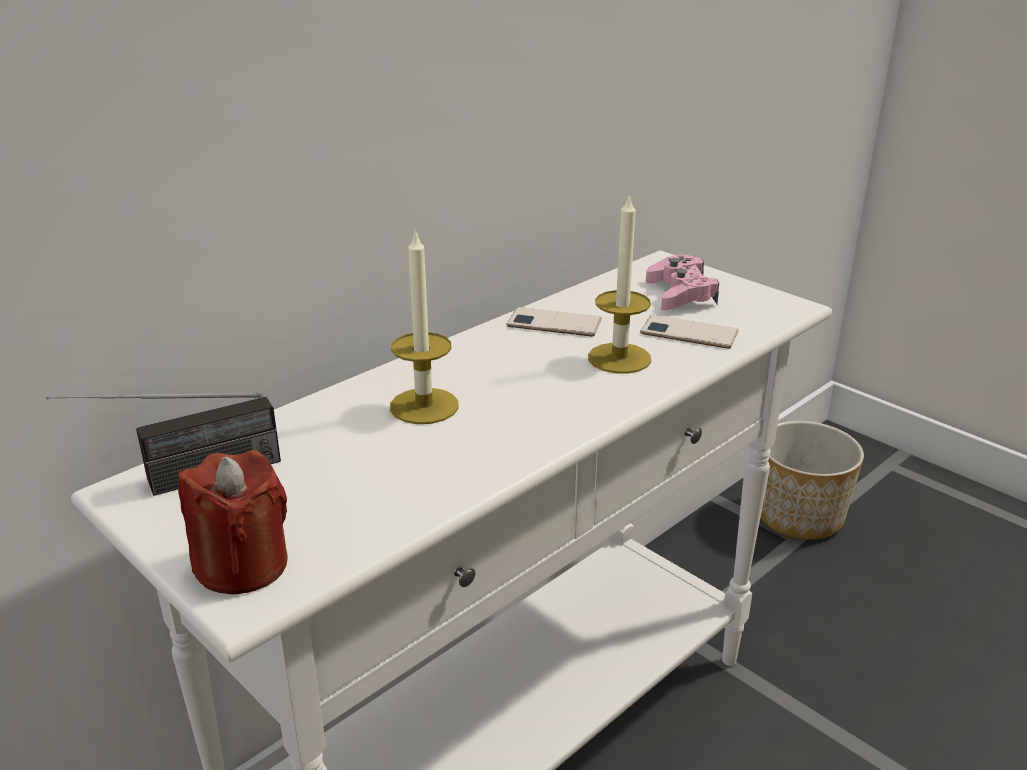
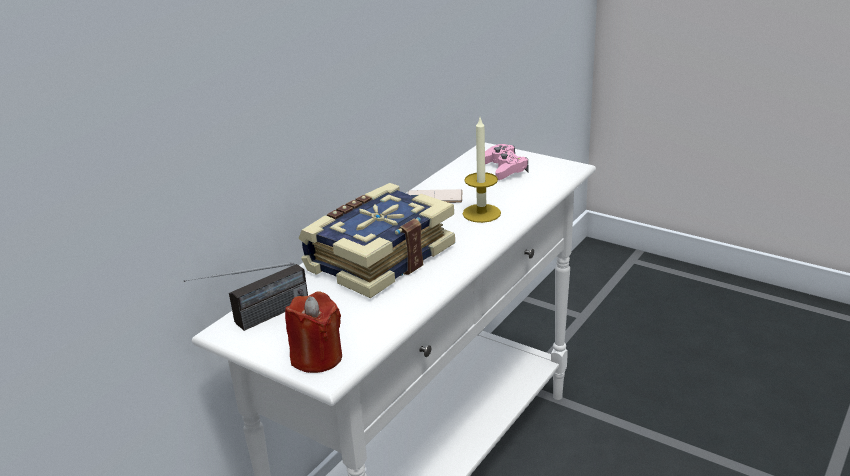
camera: 10 degrees left, 0 degrees up
candle [390,229,459,424] -> book [299,183,455,298]
phone [640,315,739,349] -> none
planter [760,421,864,540] -> none

